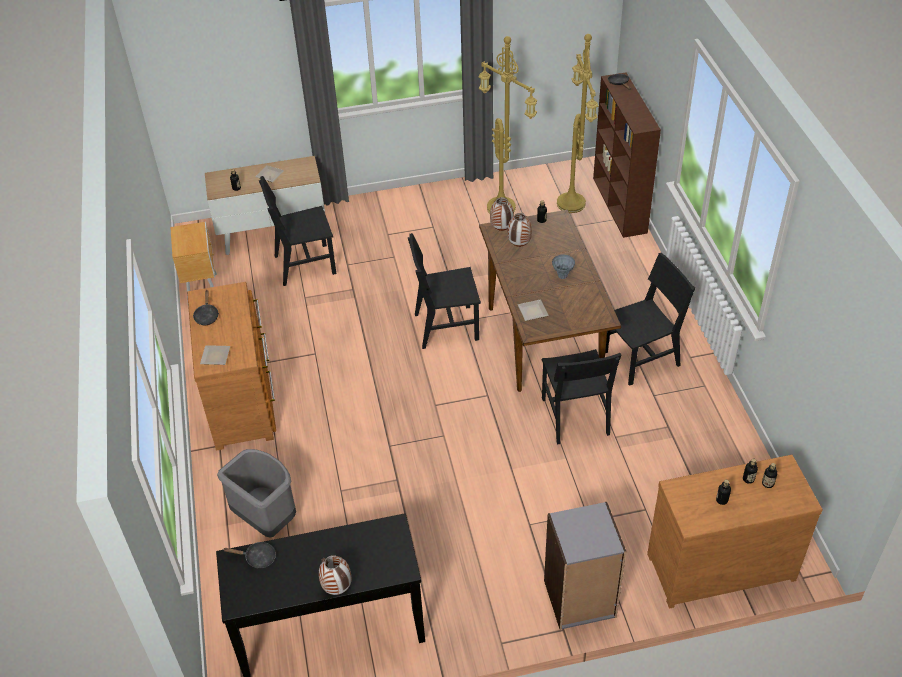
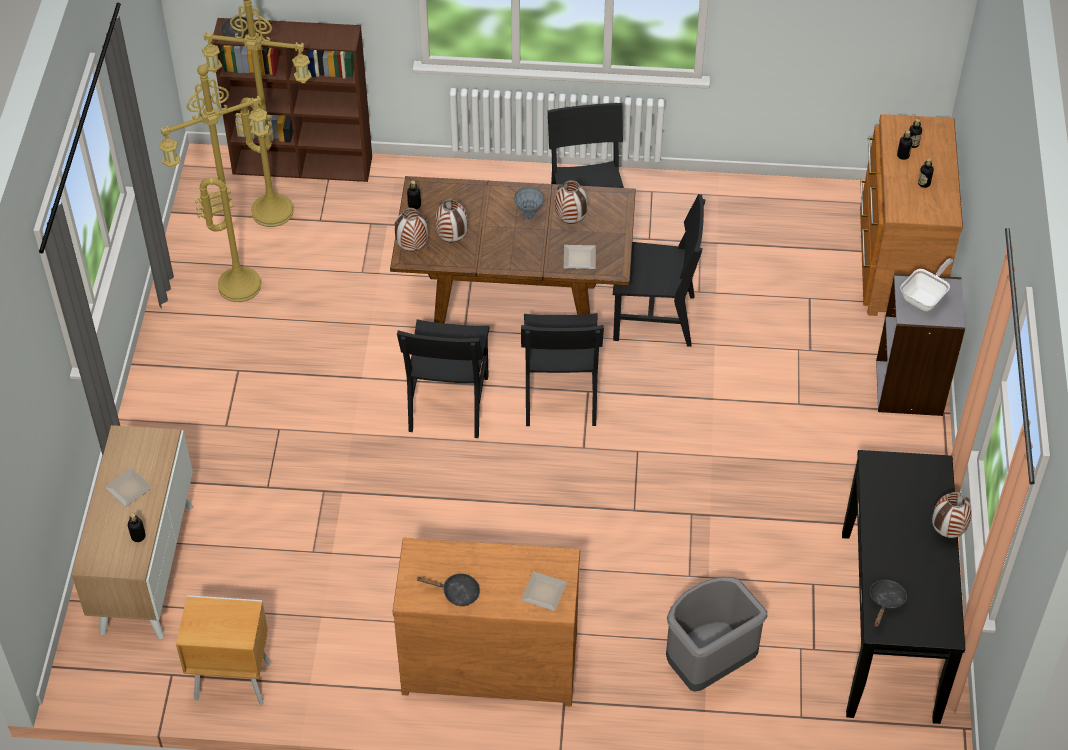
camera: 75 degrees left, 5 degrees up
black chair [259,176,336,286] -> black chair moved to [521,313,604,426]
none -> vase [555,180,588,224]
none -> frying pan [900,258,954,311]

